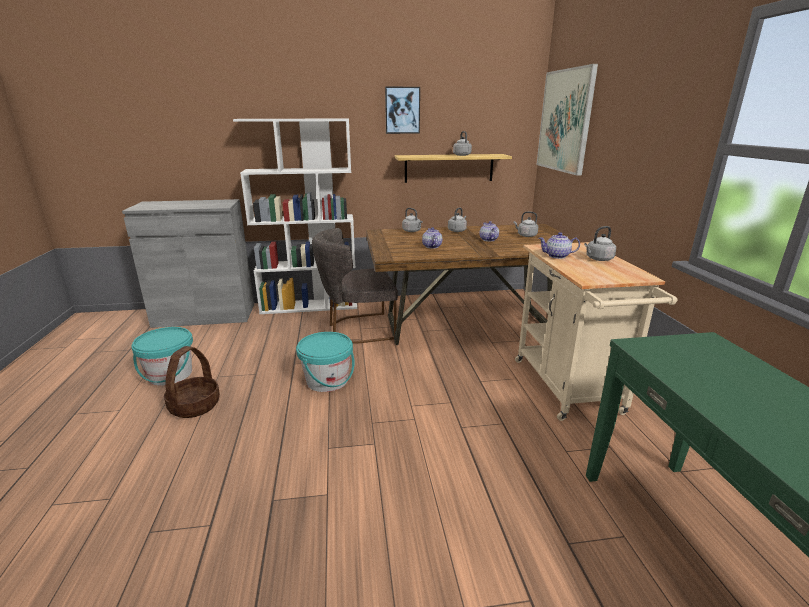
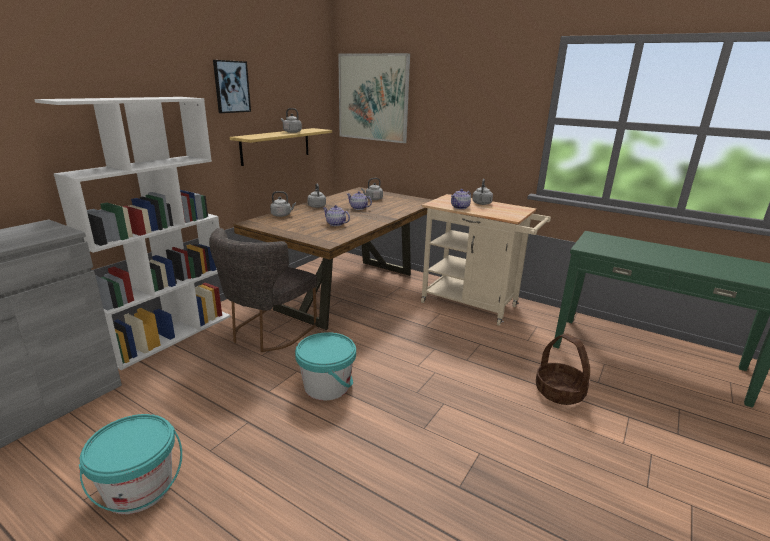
camera: 50 degrees left, 0 degrees up
basket [164,346,220,418] -> basket moved to [536,333,590,405]

